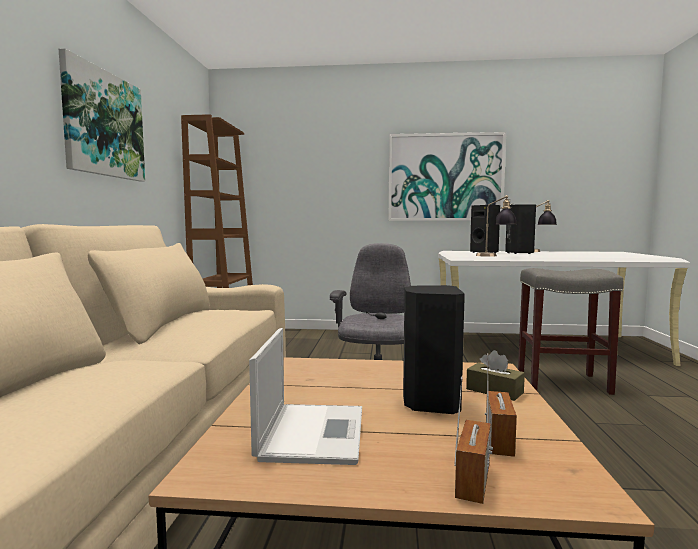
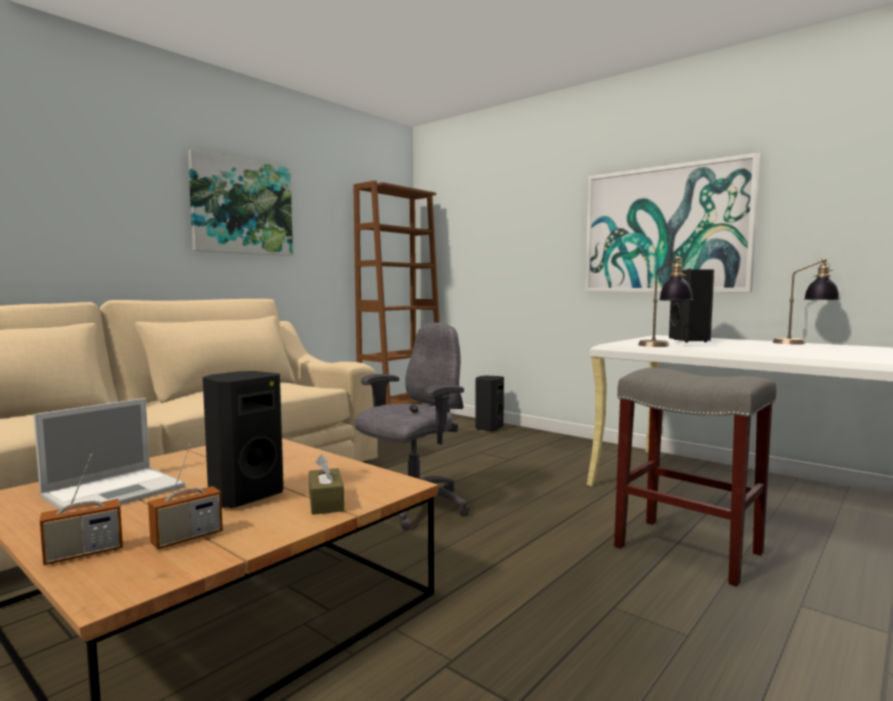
camera: 35 degrees right, 0 degrees up
black speaker [505,204,536,254] -> black speaker moved to [475,376,504,432]

